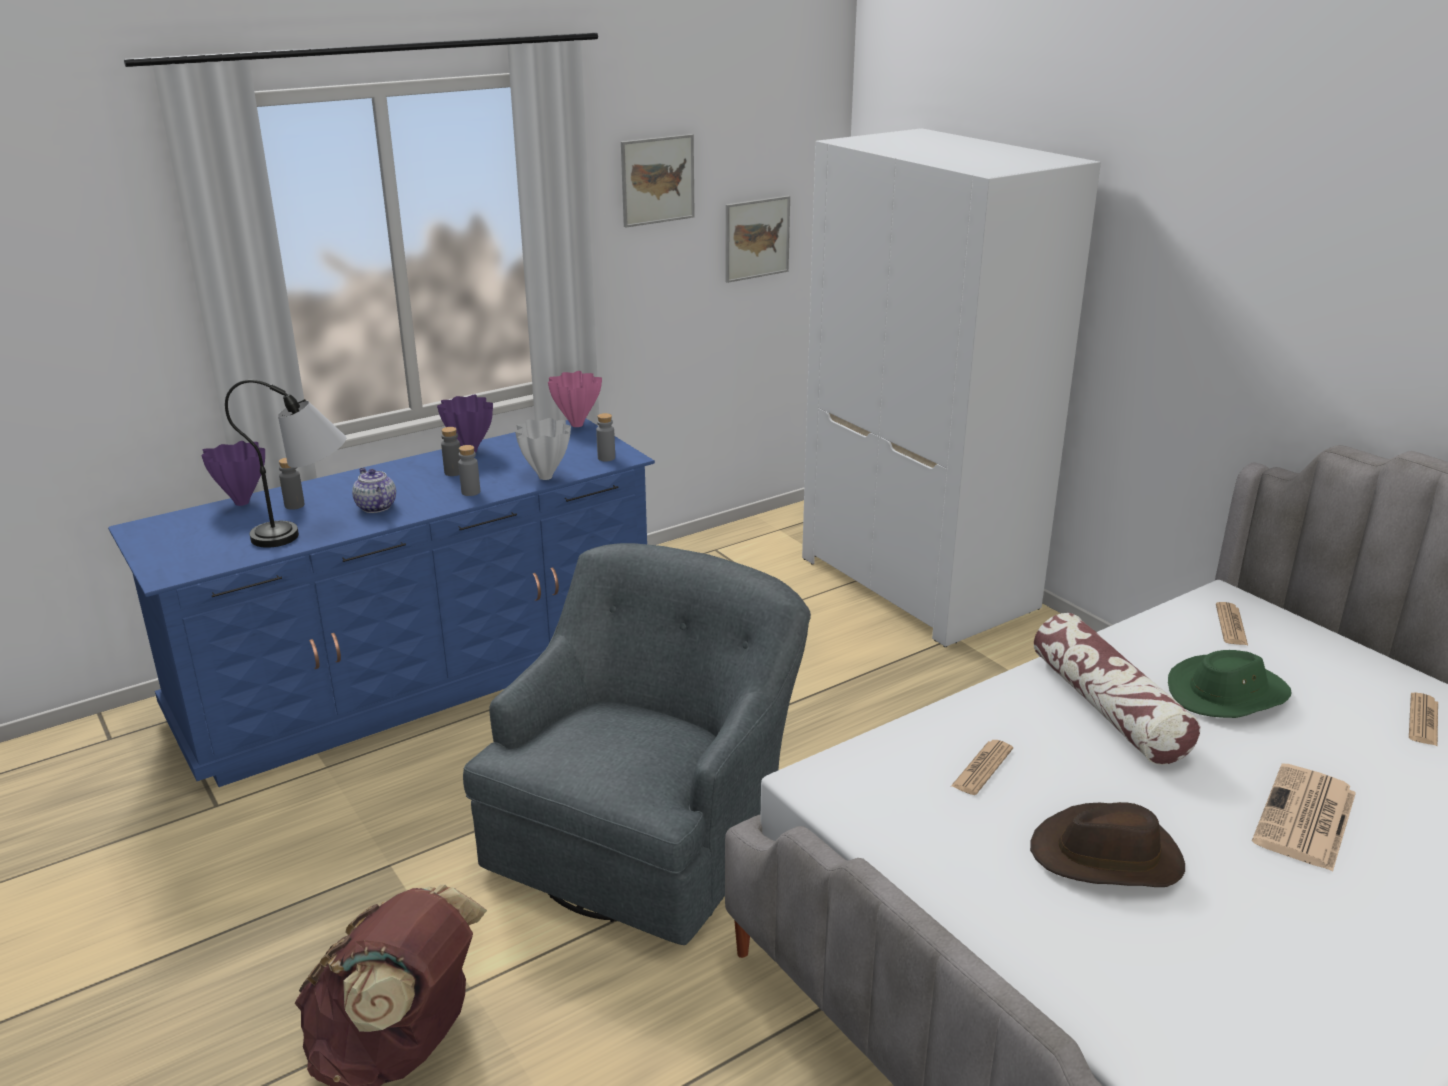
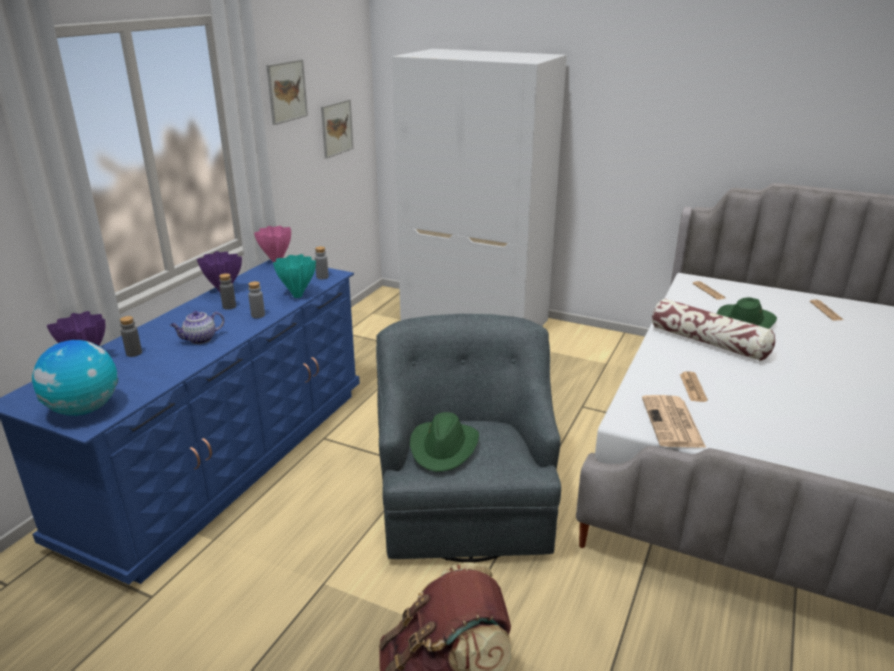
camera: 30 degrees left, 0 degrees up
table lamp [225,380,346,548] -> none
teapot [352,468,396,513] -> teapot turned 60 degrees counterclockwise [170,311,224,344]
white vase [515,418,571,480] -> turquoise vase [273,254,316,298]
brown hat [1030,802,1185,887] -> none
newspaper [1252,764,1356,872] -> newspaper moved to [642,395,706,448]
none -> globe [32,340,118,416]
none -> green hat [410,412,479,472]

